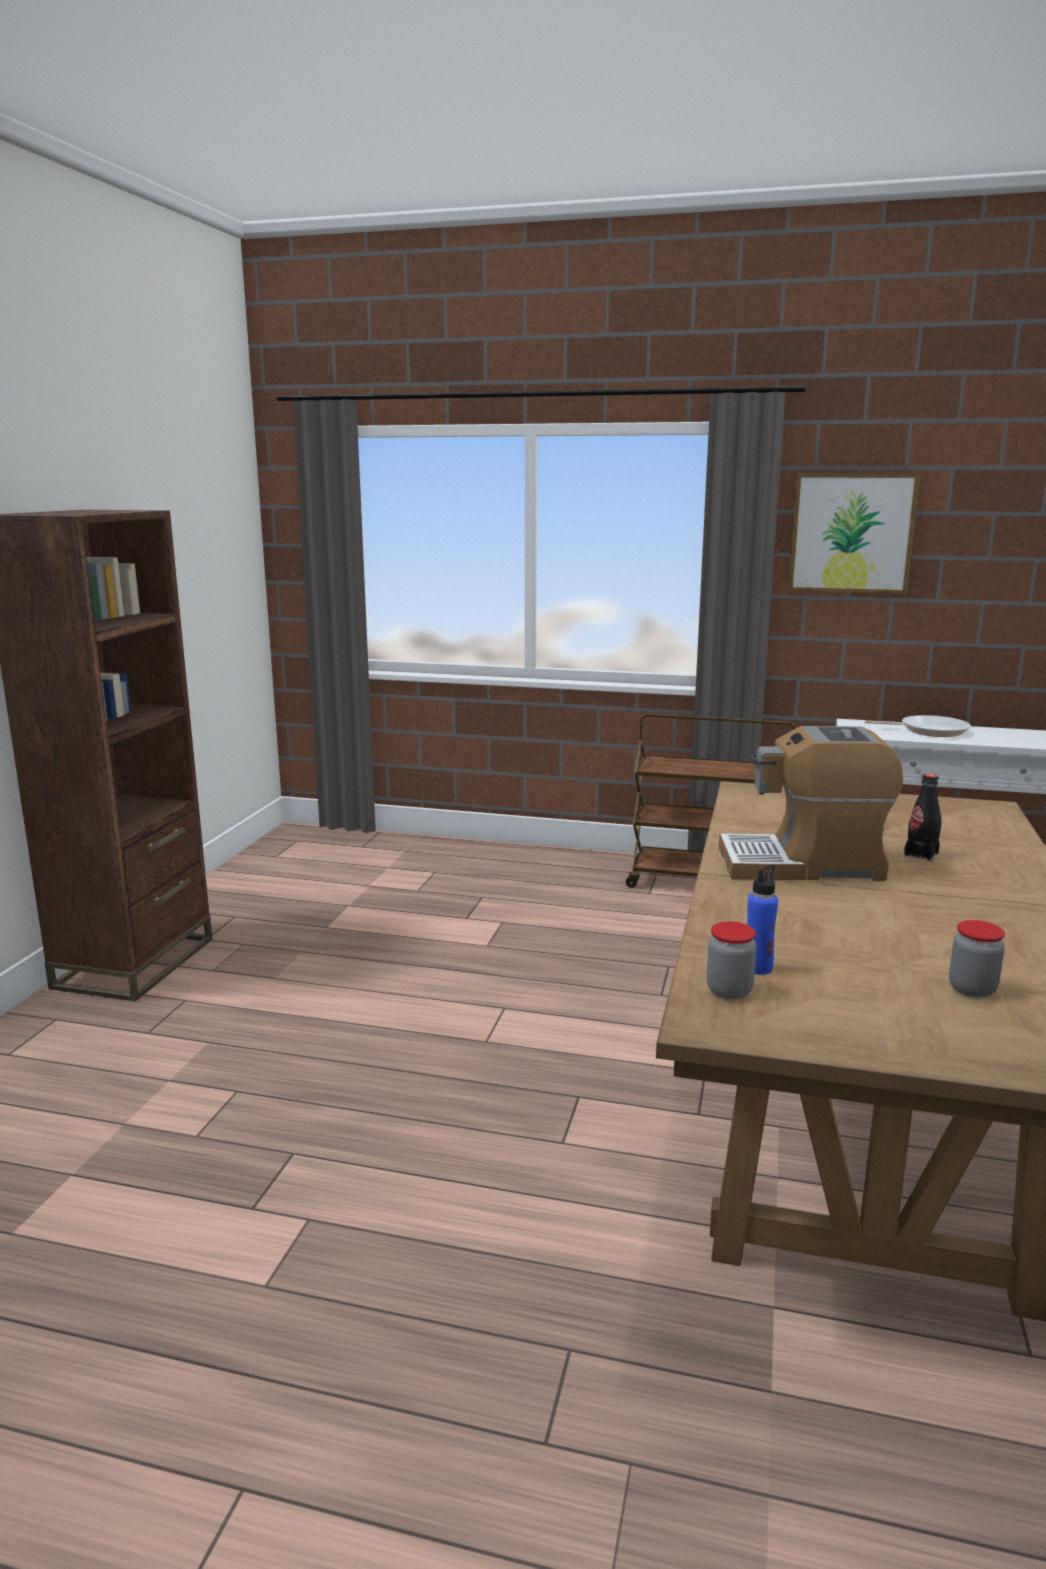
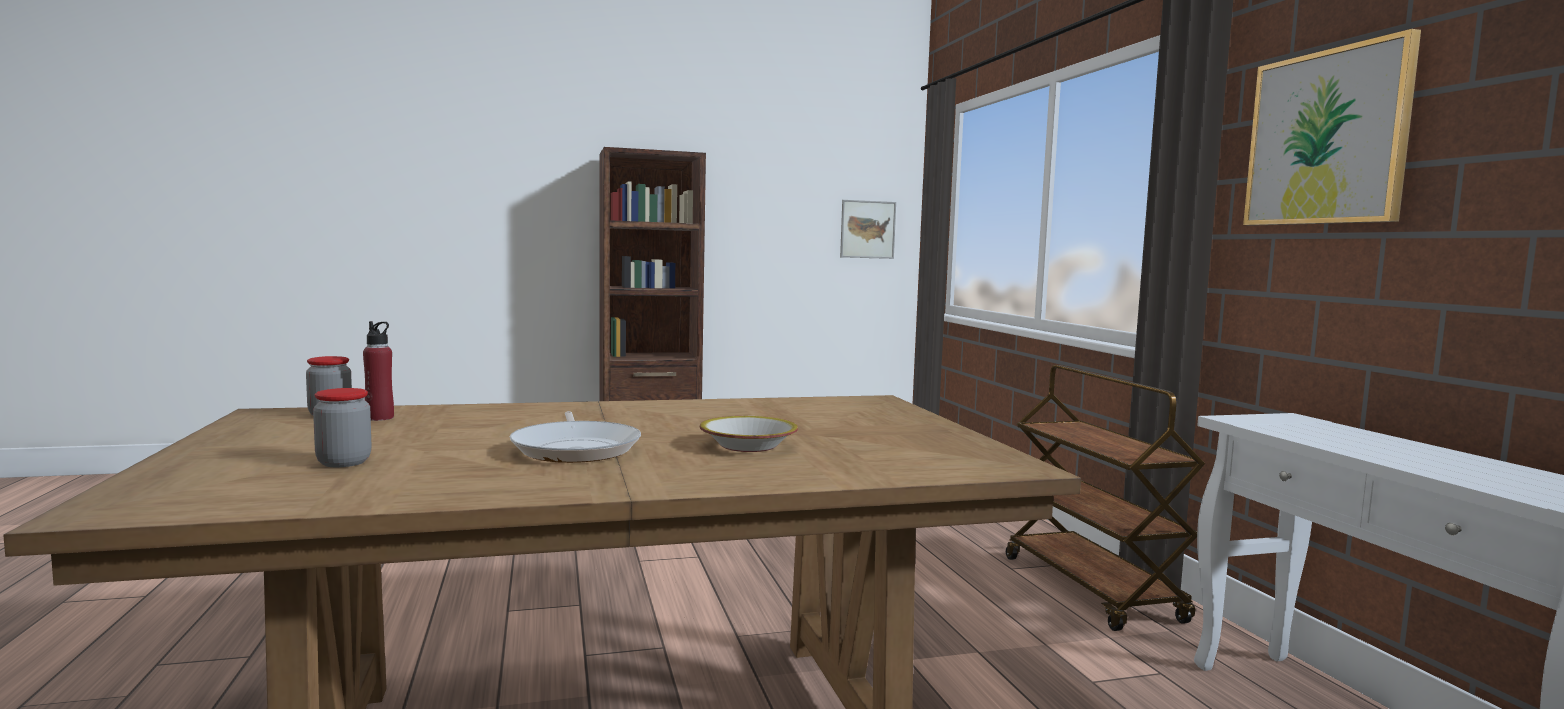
camera: 60 degrees right, 10 degrees down
coffee machine [719,726,903,881] -> none
blue bottle [747,864,778,975] -> red bottle [363,321,394,421]
frying pan [864,715,971,737] -> frying pan moved to [510,411,641,463]
black bottle [904,773,941,861] -> bowl [700,416,798,452]
none -> picture [840,200,896,259]

